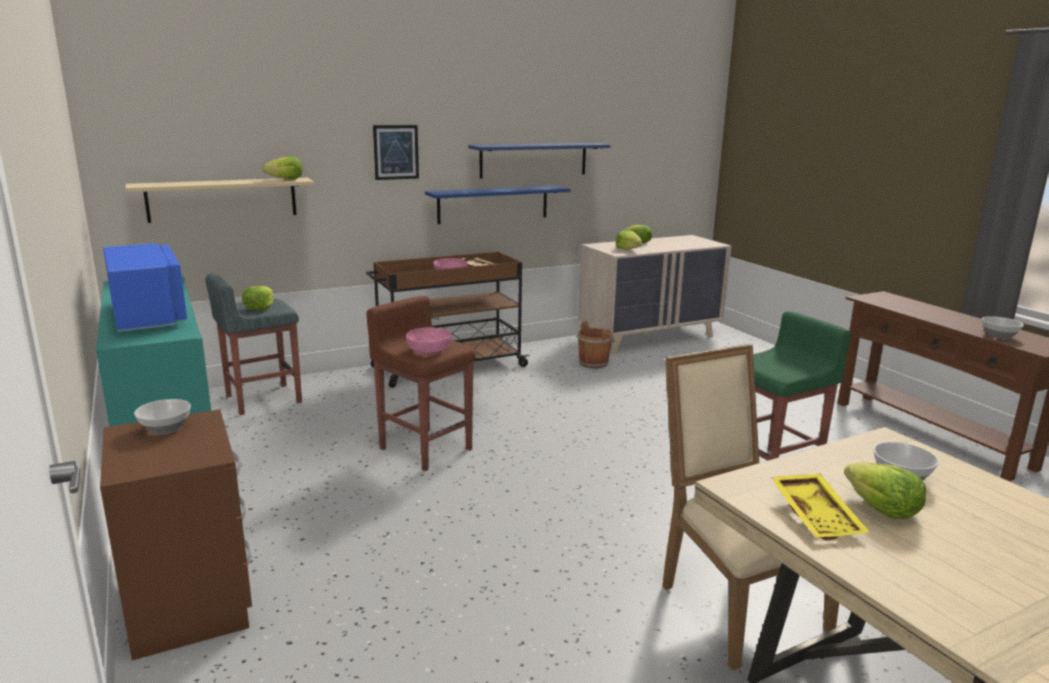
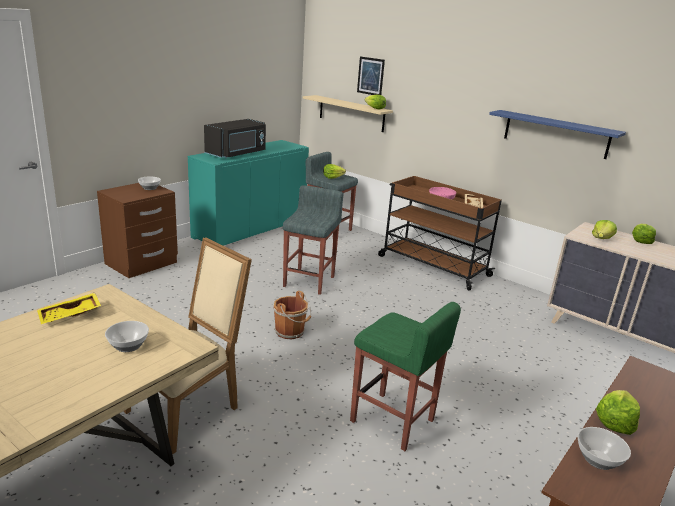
camera: 65 degrees right, 5 degrees up
blue microwave [103,243,187,332] -> black microwave [204,119,266,158]
brown stool [366,296,476,471] -> grey stool [283,185,344,295]
picture [373,125,419,180] -> picture moved to [357,56,385,95]
pink bowl [406,327,451,355] -> none
blue shelf [425,185,571,224] -> none
brown bucket [576,321,616,368] -> brown bucket moved to [273,291,311,339]
lettuce [844,463,926,519] -> lettuce moved to [596,390,640,435]

